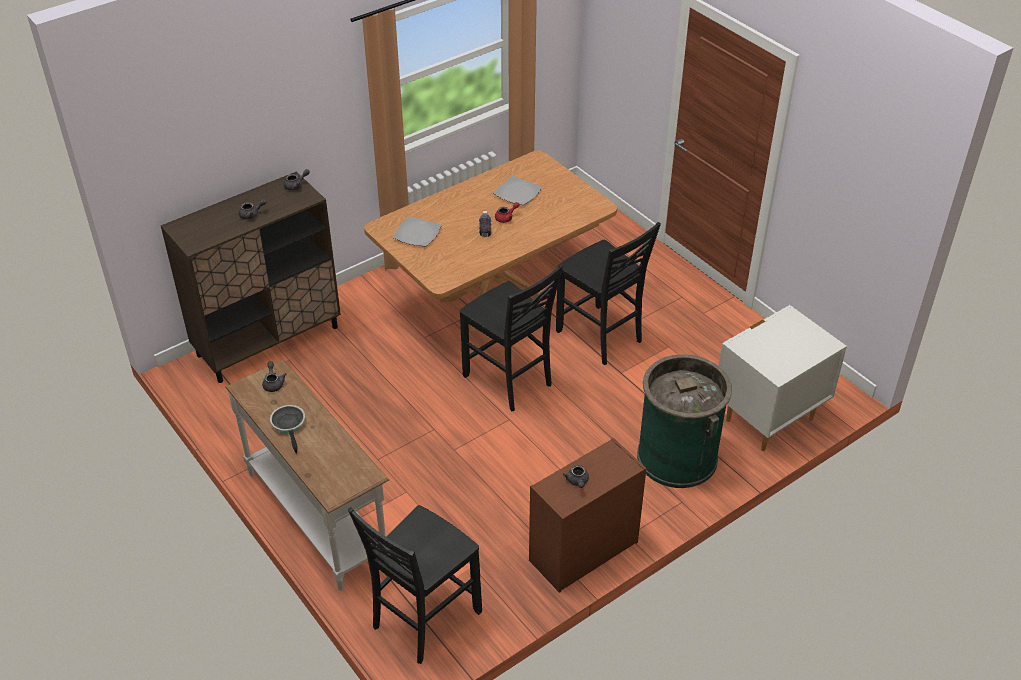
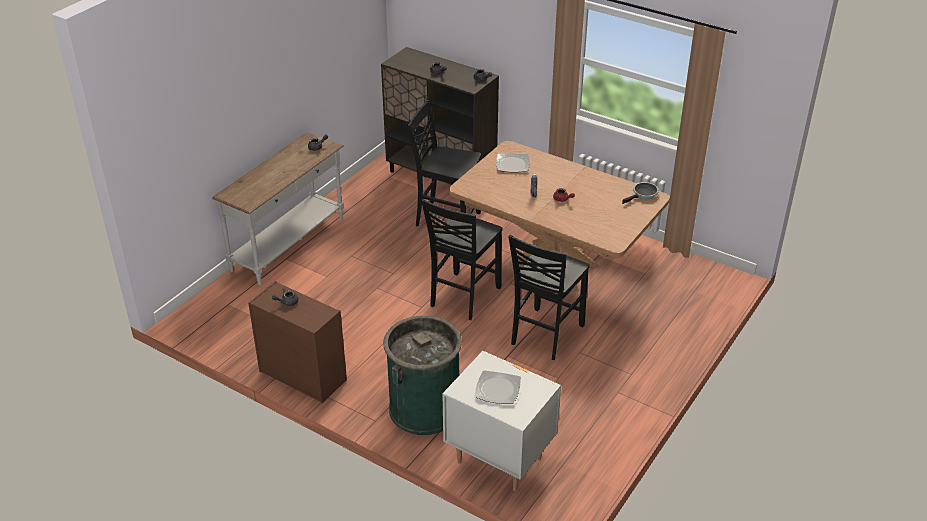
camera: 70 degrees right, 5 degrees down
frying pan [270,405,305,454] -> frying pan moved to [622,182,659,204]
black chair [348,505,482,664] -> black chair moved to [407,100,481,226]
plate [493,176,542,205] -> plate moved to [475,371,521,404]

